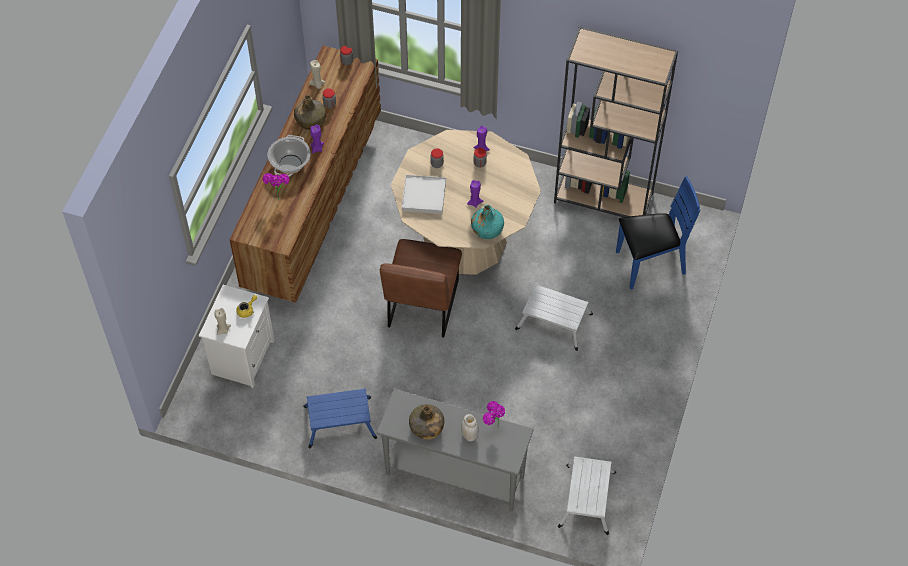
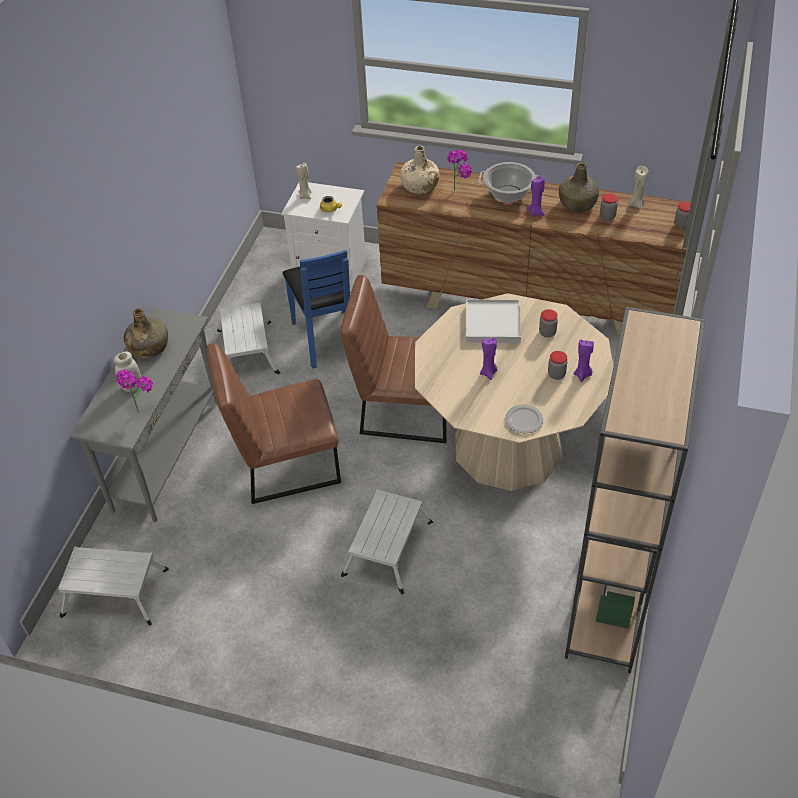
camera: 90 degrees right, 10 degrees down
blue step ladder [303,388,378,448] -> white step ladder [217,303,280,375]
turquoise bottle [471,205,504,239] -> none
blue chair [616,176,700,289] -> blue chair moved to [283,250,350,369]
none -> brown chair [207,343,341,504]
none -> beige bottle [400,146,439,194]
none -> plate [505,404,544,433]

